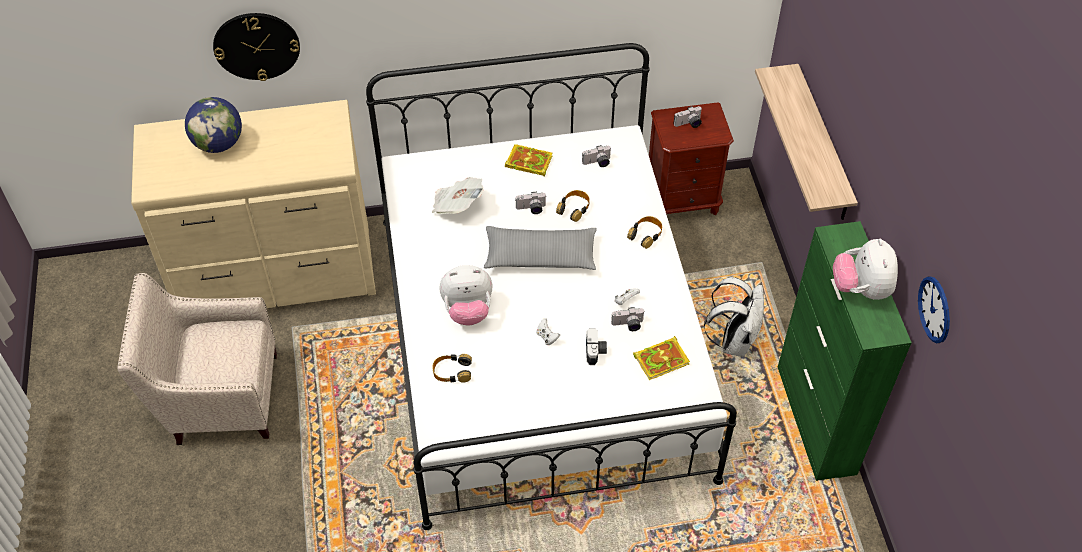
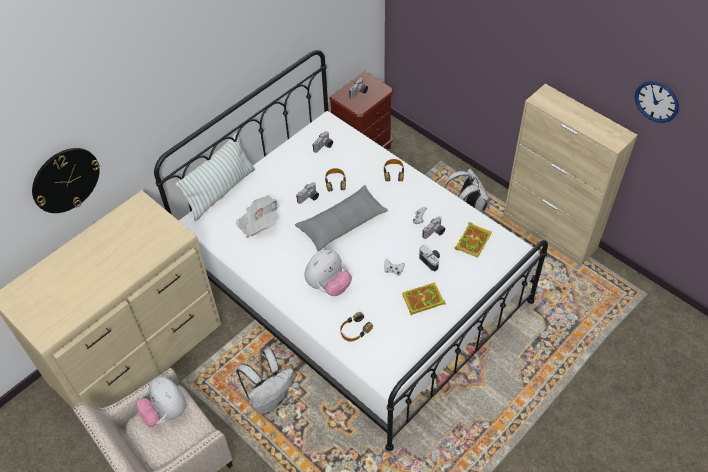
camera: 35 degrees left, 0 degrees up
globe [185,97,242,153] -> none
book [505,144,552,177] -> book moved to [402,283,445,315]
shelf [755,64,858,220] -> none
green cabinet [777,221,912,481] -> beige cabinet [504,84,637,266]
plush toy [833,239,898,300] -> plush toy moved to [136,376,186,427]
none -> pillow [176,133,255,221]
none -> white backpack [236,348,294,414]

